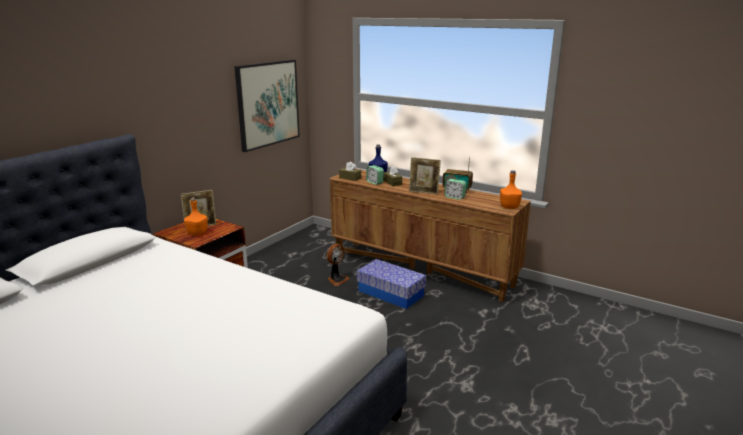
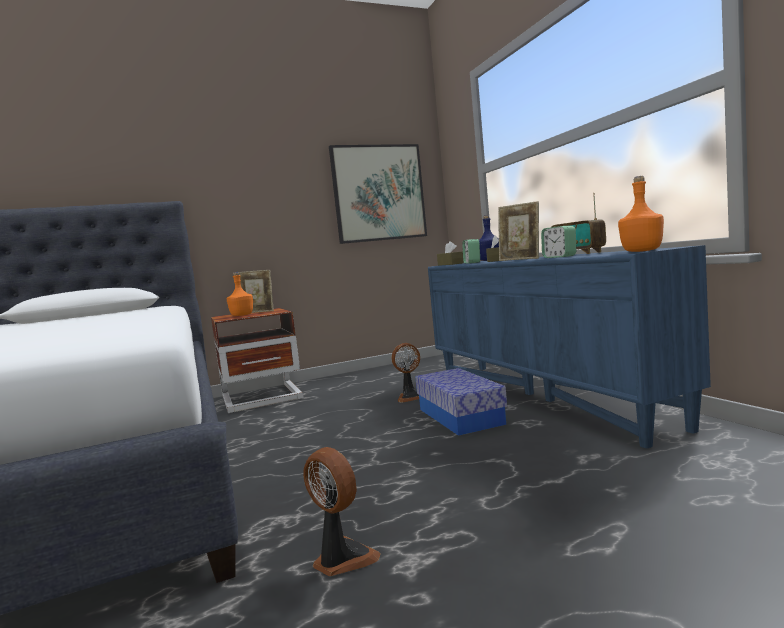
camera: 35 degrees right, 15 degrees down
brown dresser [330,168,531,302] -> blue dresser [428,245,711,448]
none -> fan [303,447,381,576]

